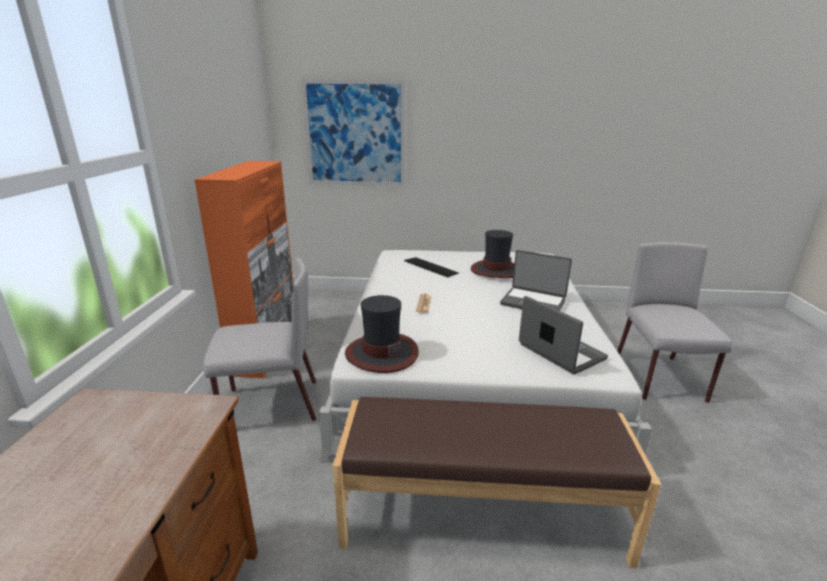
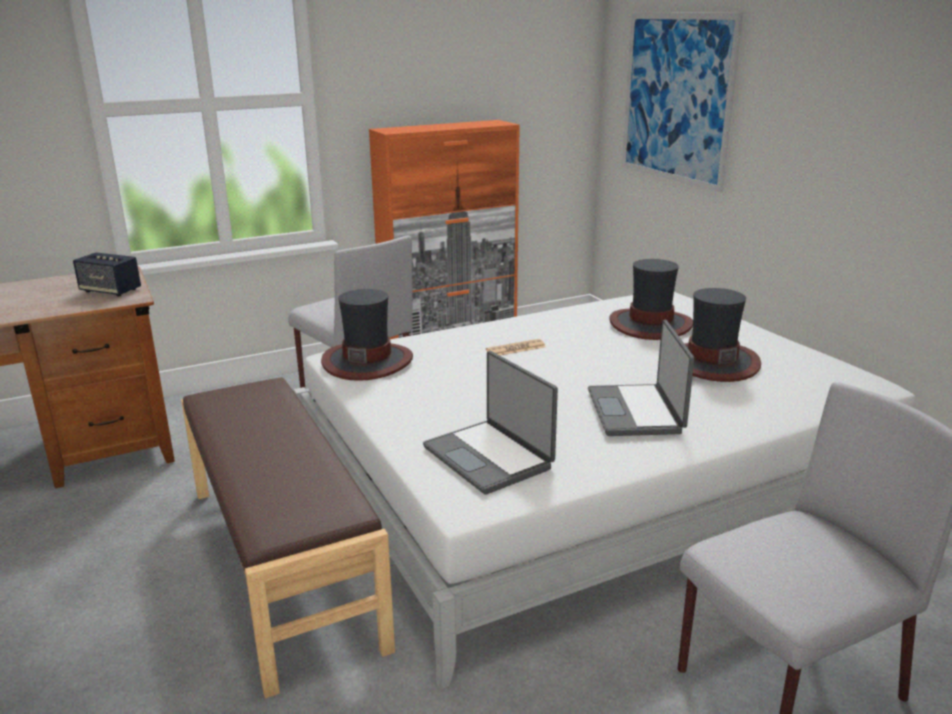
camera: 60 degrees right, 0 degrees up
keyboard [404,257,459,277] -> hat [609,259,693,340]
laptop [519,296,608,375] -> laptop turned 120 degrees clockwise [423,351,558,495]
none -> speaker [73,252,141,296]

